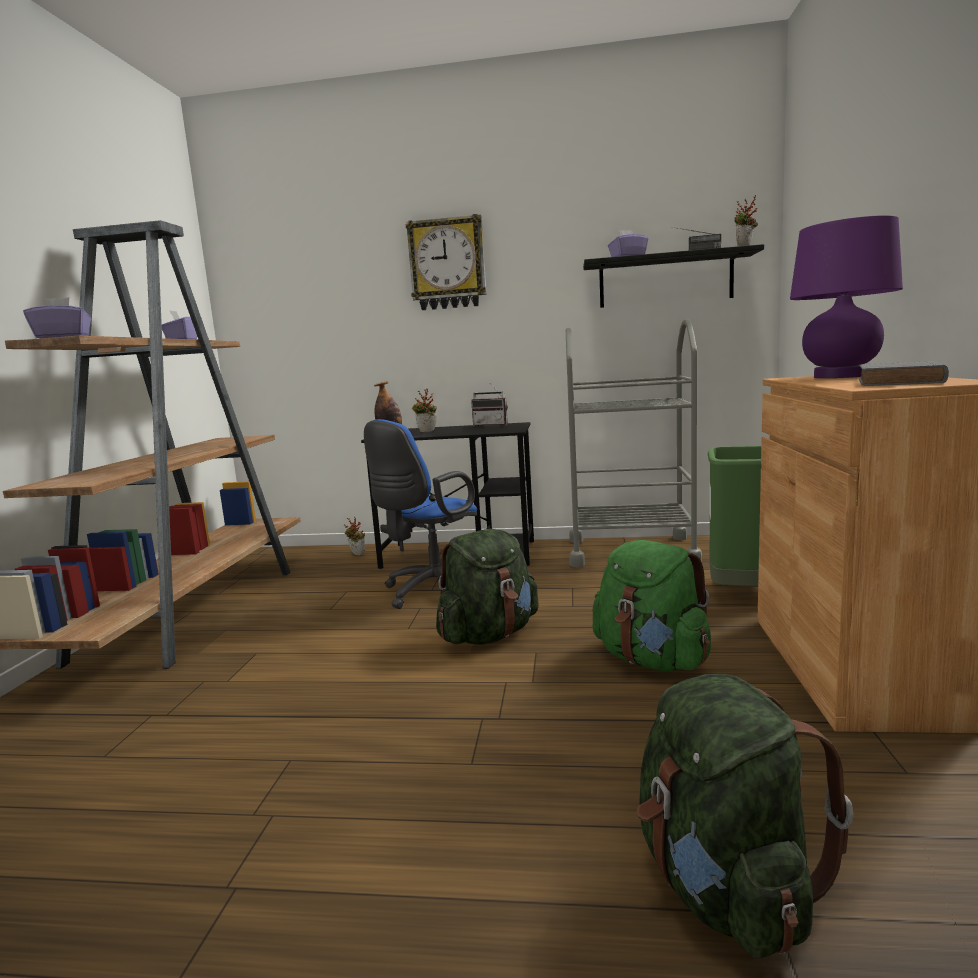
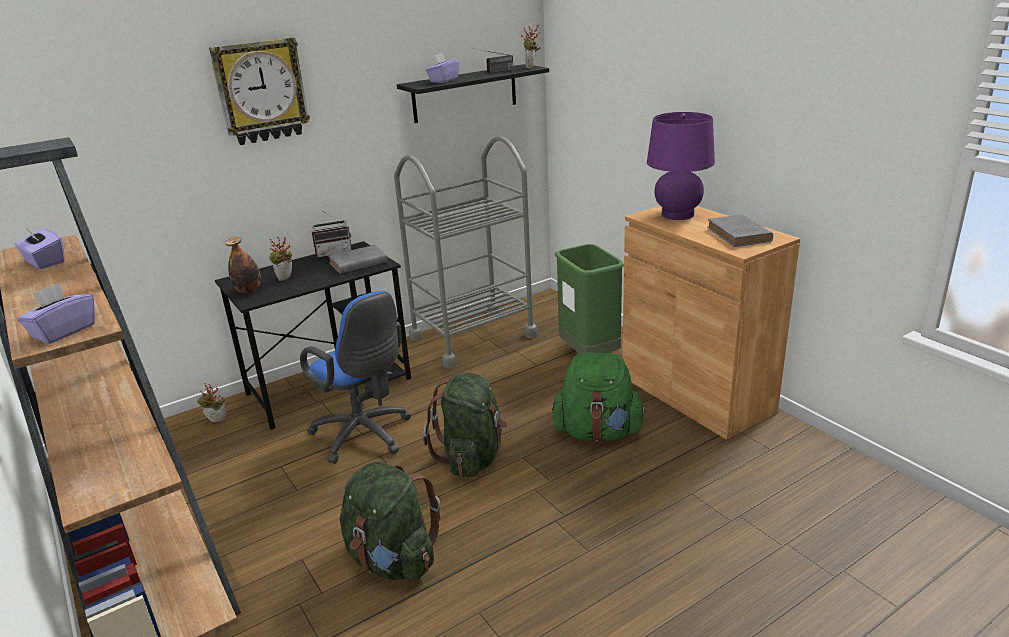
camera: 40 degrees left, 15 degrees up
blue office chair [364,419,477,609] -> blue office chair turned 45 degrees counterclockwise [300,291,411,464]
green backpack [637,674,854,958] -> green backpack moved to [340,462,440,581]
none -> grey book [328,245,388,274]

